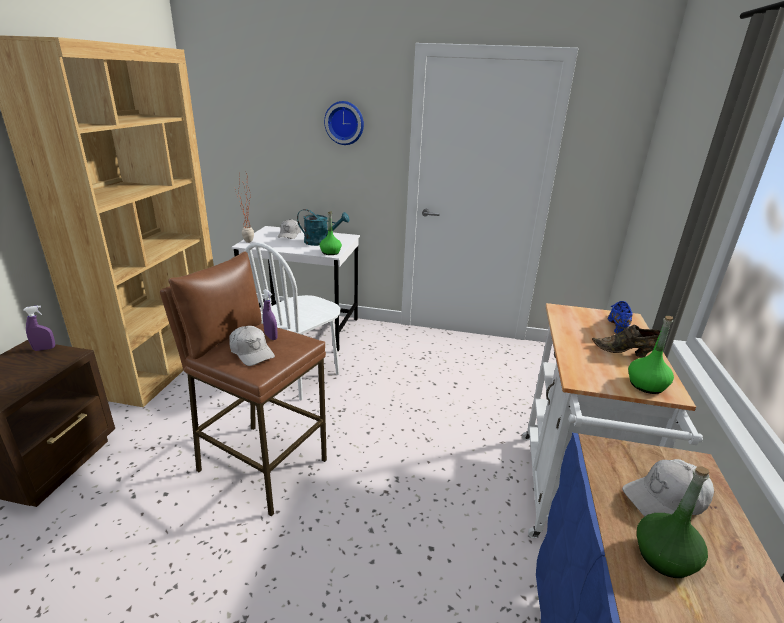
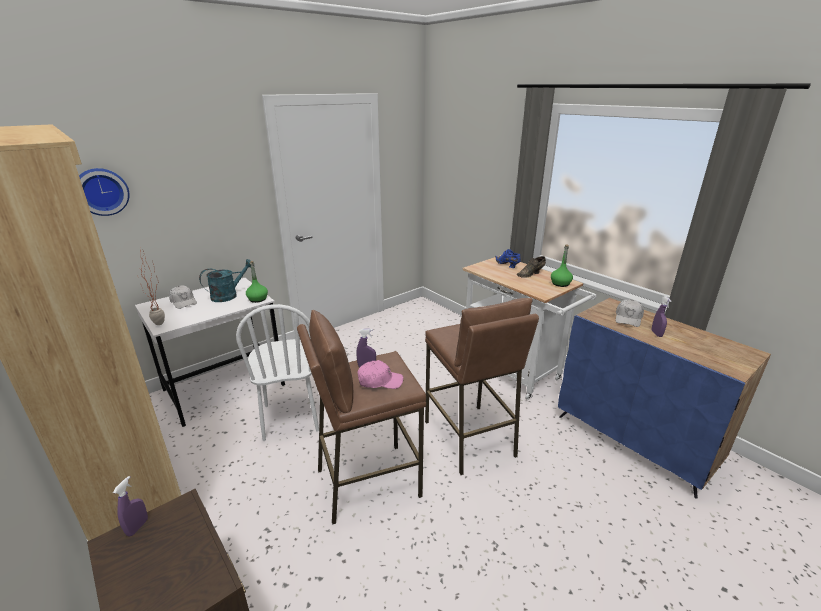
camera: 50 degrees left, 0 degrees up
white cap [229,326,275,366] -> pink cap [358,360,403,389]
wall clock [324,101,364,145] -> wall clock moved to [79,168,130,216]
green bottle [637,466,709,578] -> purple spray bottle [651,296,671,337]
none -> brown stool [425,298,539,475]

